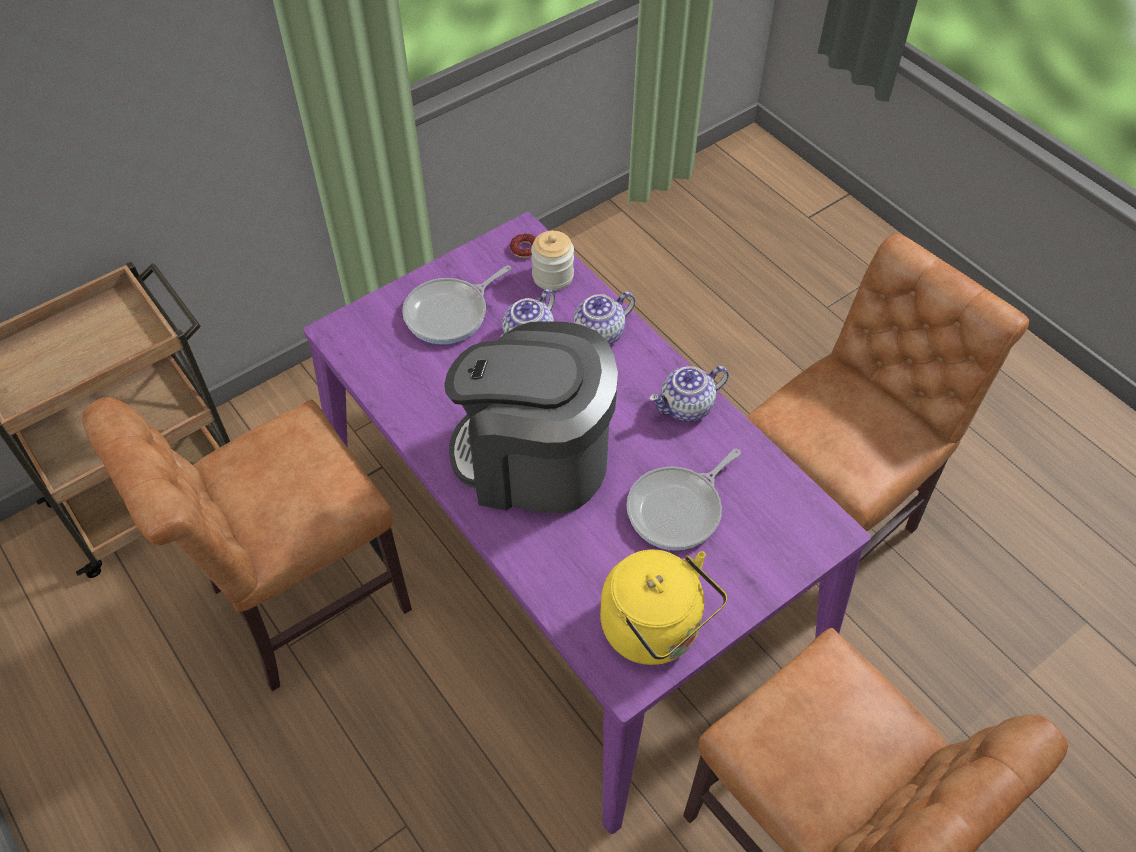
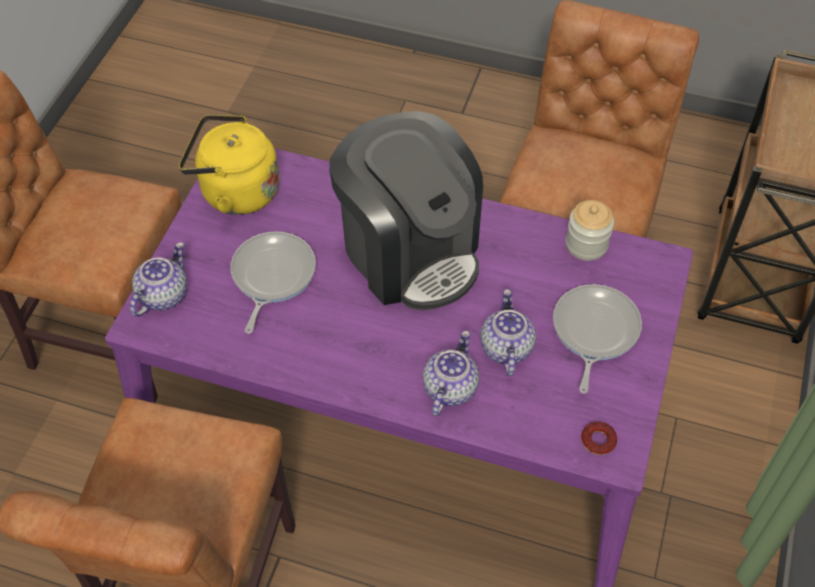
camera: 145 degrees right, 0 degrees up
coffee machine [444,321,618,513] -> coffee machine turned 75 degrees clockwise [329,111,483,311]
jar [531,231,574,291] -> jar moved to [566,200,614,261]
teapot [649,366,729,422] -> teapot moved to [130,242,187,317]

